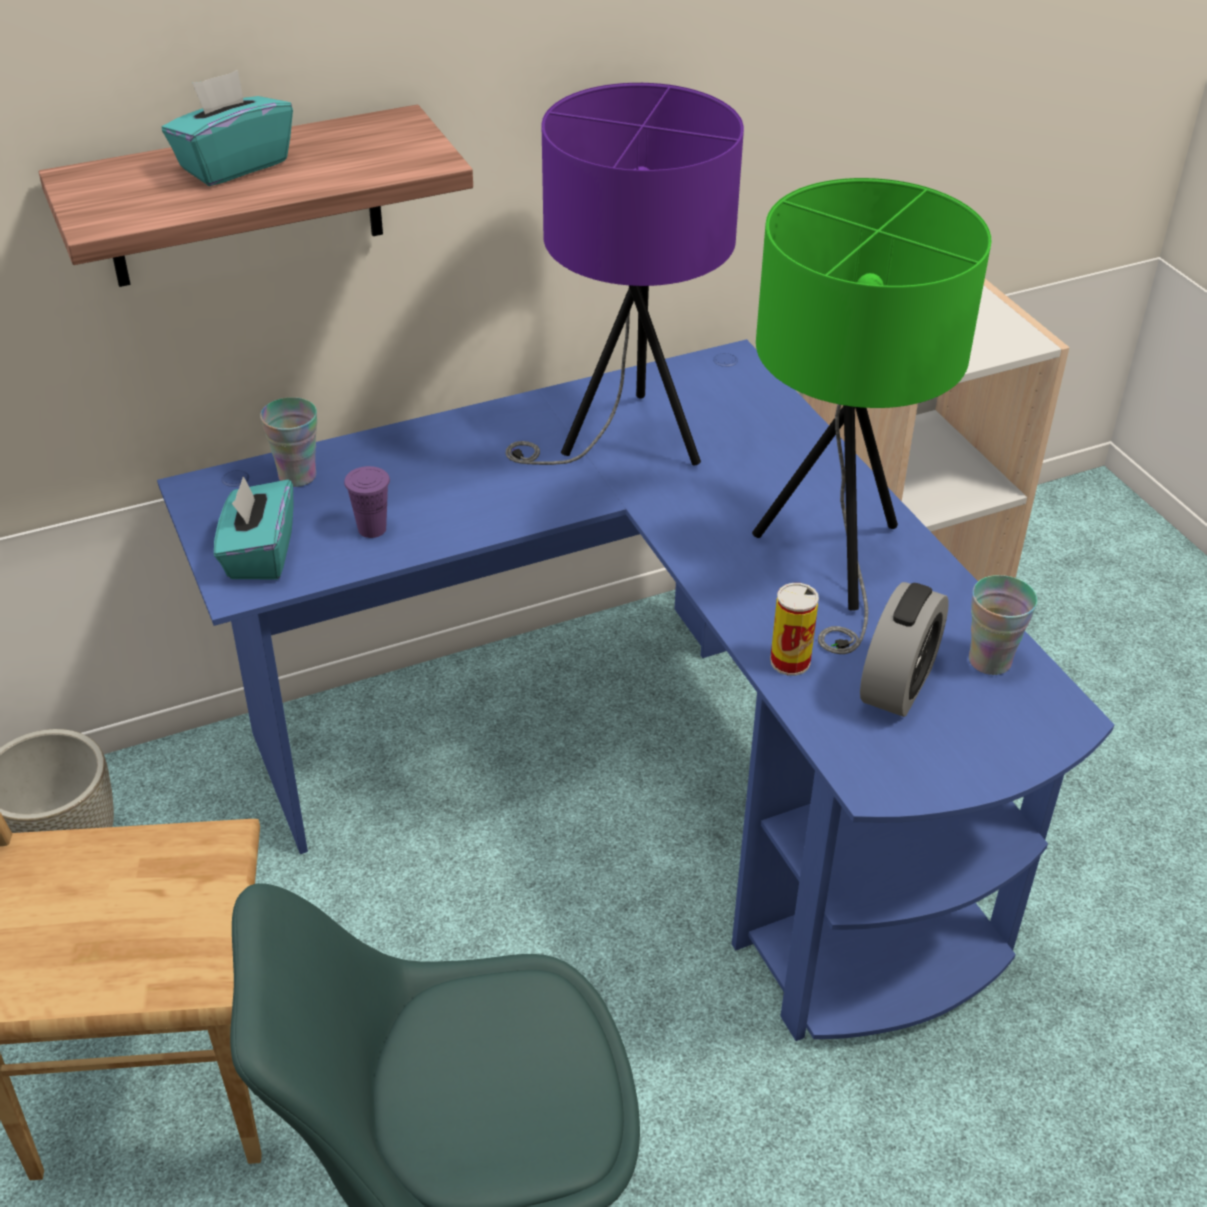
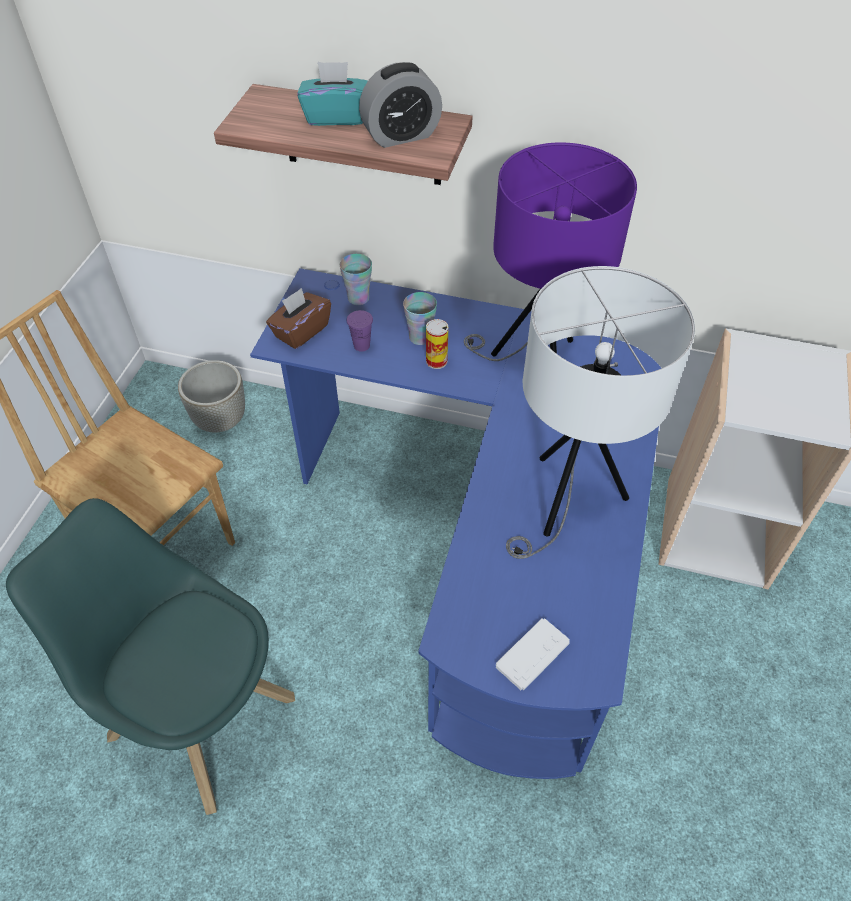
camera: 40 degrees right, 10 degrees up
turquoise tissue box [214,476,294,579] -> brown tissue box [266,288,331,349]
green table lamp [752,178,991,654] -> white table lamp [506,266,695,559]
can [770,583,819,676] -> can moved to [426,319,448,369]
alarm clock [860,582,949,717] -> alarm clock moved to [359,62,442,148]
cup [969,575,1038,675] -> cup moved to [403,292,437,345]
none -> white game controller [496,618,570,691]

